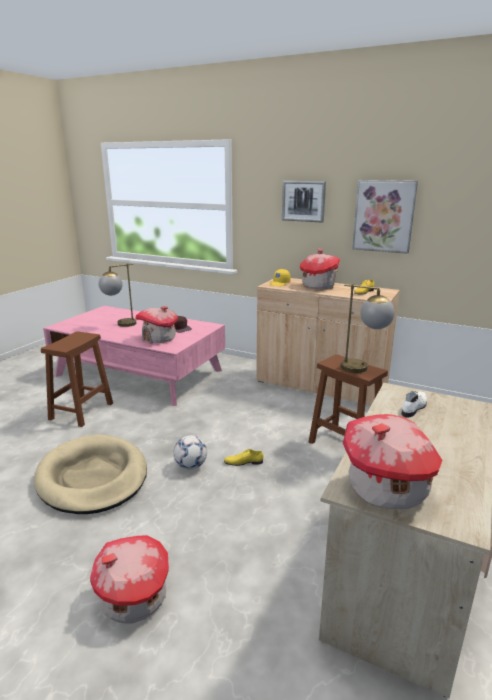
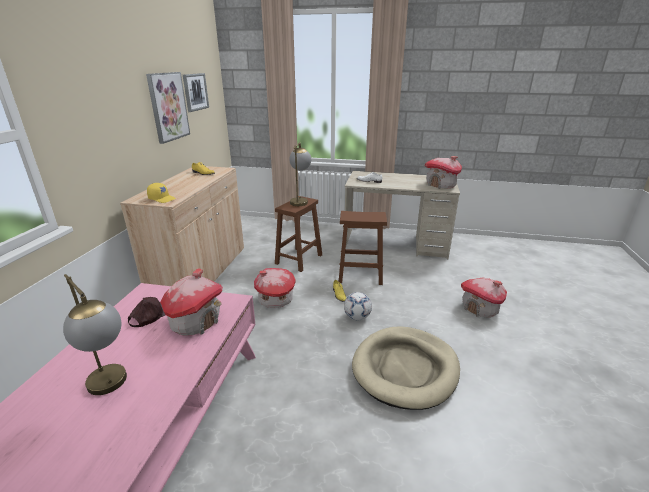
camera: 105 degrees left, 5 degrees up
brown stool [41,331,113,427] -> brown stool moved to [338,211,387,285]
picture [282,181,326,223] -> picture moved to [183,73,209,112]
toy house [300,249,340,289] -> toy house moved to [254,268,296,308]

